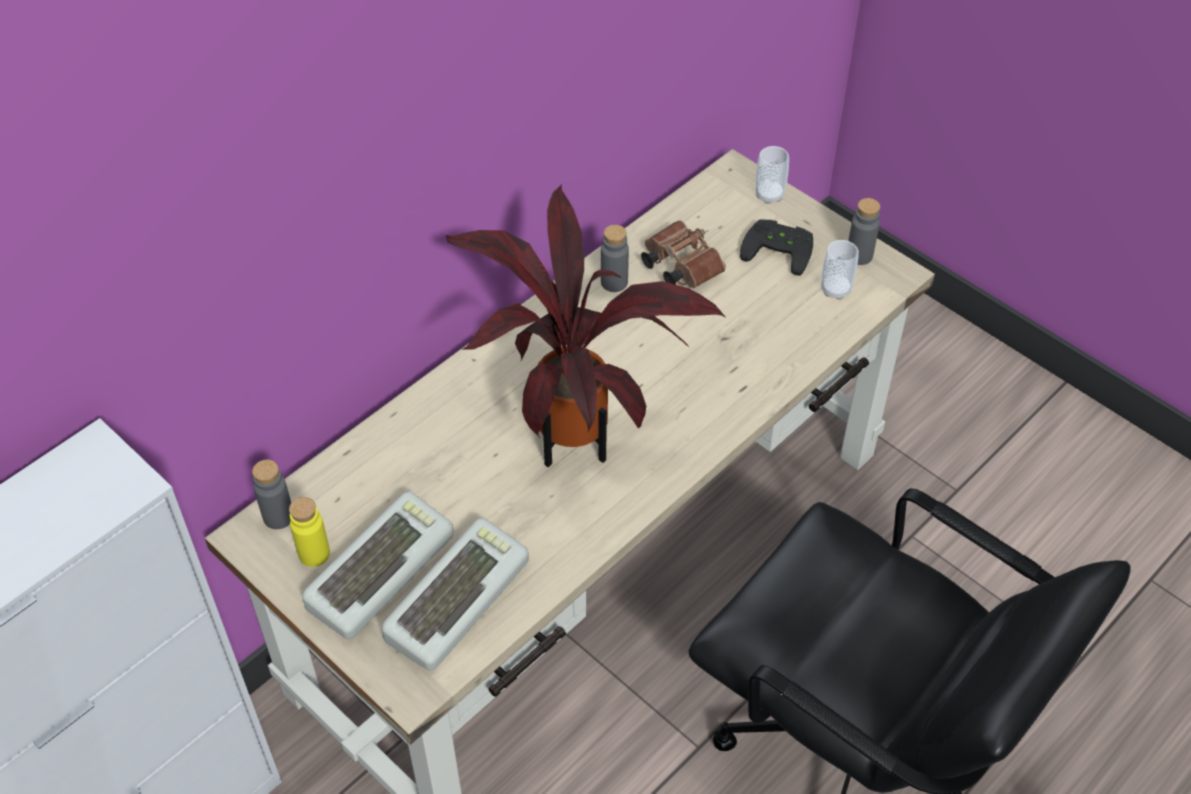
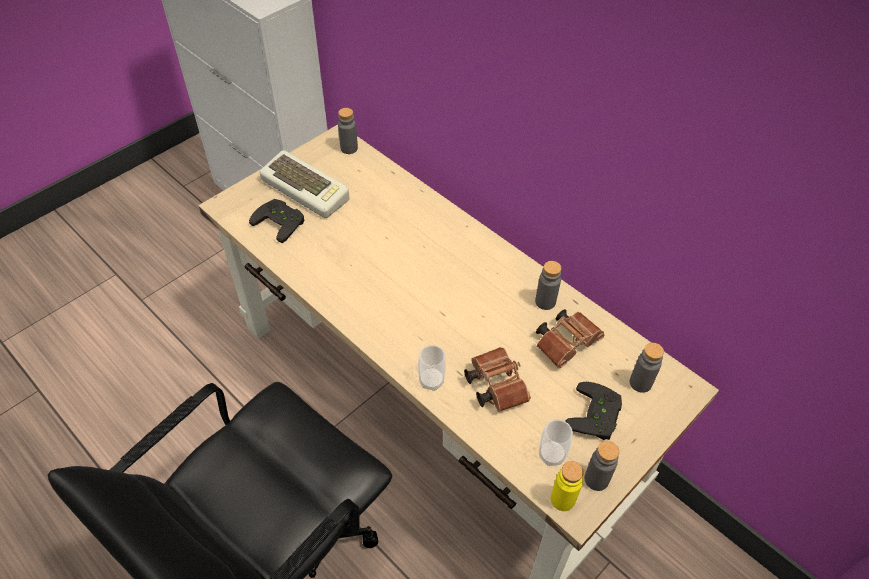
camera: 90 degrees right, 0 degrees up
yellow bottle [289,497,330,567] -> yellow bottle moved to [551,461,584,511]
keyboard [382,518,529,671] -> black game controller [249,199,304,243]
potted plant [446,184,725,468] -> none
cup [755,146,789,204] -> cup moved to [418,345,446,391]
none -> brown binoculars [464,347,531,412]
none -> grey bottle [630,343,664,393]

